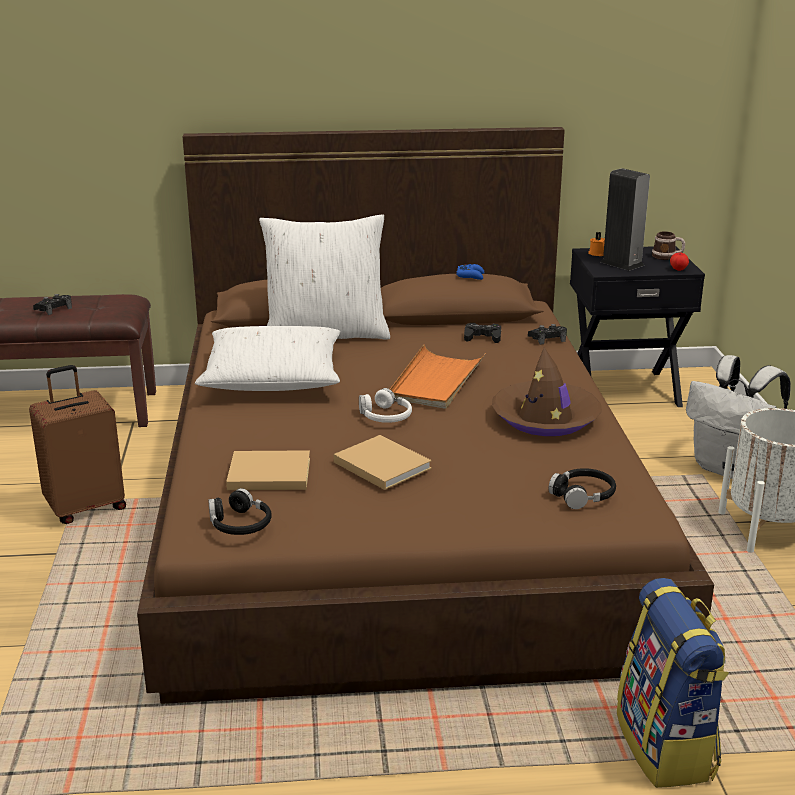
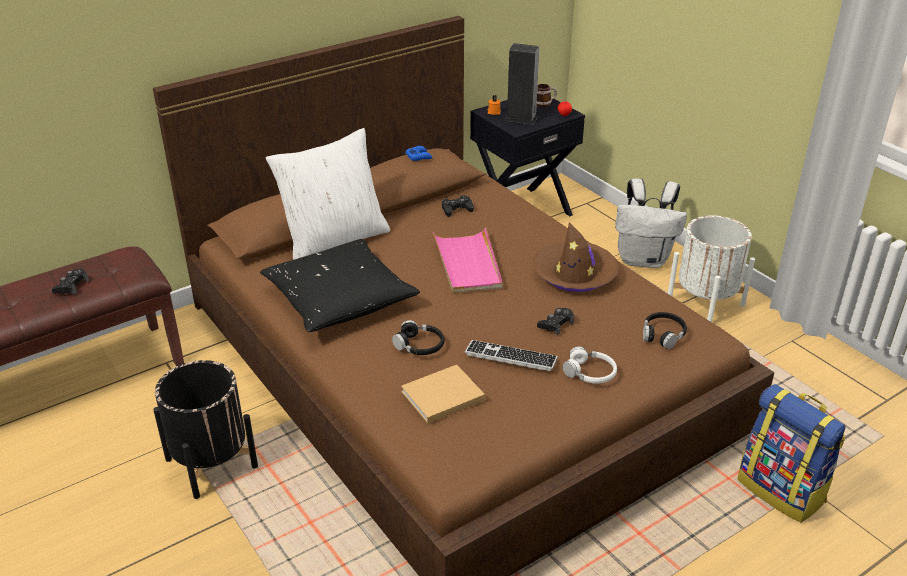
camera: 30 degrees left, 10 degrees up
brown suitcase [29,365,126,524] -> black planter [153,360,258,499]
white pillow [195,326,340,391] -> black pillow [260,239,420,332]
black headphones [208,488,272,535] -> black headphones moved to [392,320,444,355]
beige book [334,435,432,490] -> keyboard [465,340,558,371]
white headphones [359,388,412,423] -> white headphones moved to [563,346,617,384]
orange tray [390,345,486,409] -> pink tray [433,227,502,293]
black game controller [528,324,567,345] -> black game controller moved to [537,308,574,335]

